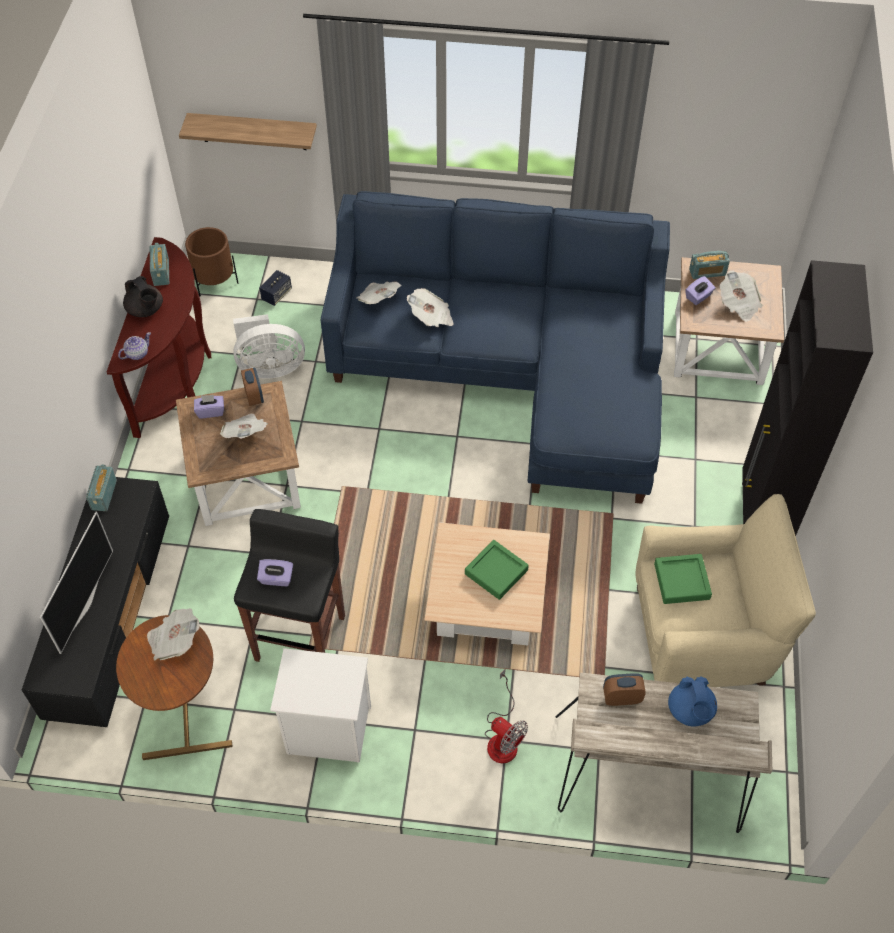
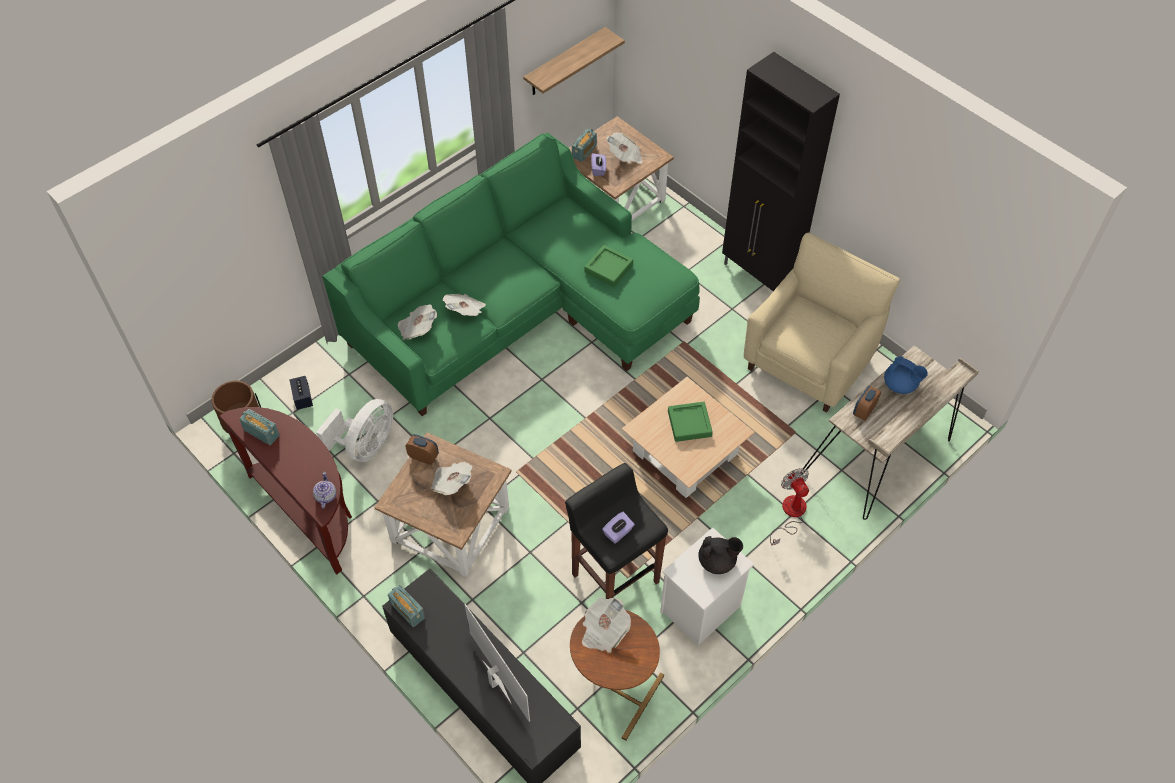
camera: 50 degrees left, 0 degrees up
black teapot [123,276,163,317] -> black teapot moved to [698,536,743,574]
shelf [179,113,317,150] -> shelf moved to [523,27,625,95]
purple tissue box [194,395,224,419] -> none
blue sofa [321,191,670,504] -> green sofa [322,133,700,416]
fan [485,669,528,763] -> fan turned 105 degrees counterclockwise [770,468,809,545]
green tray [654,554,712,604] -> green tray moved to [584,245,633,287]

